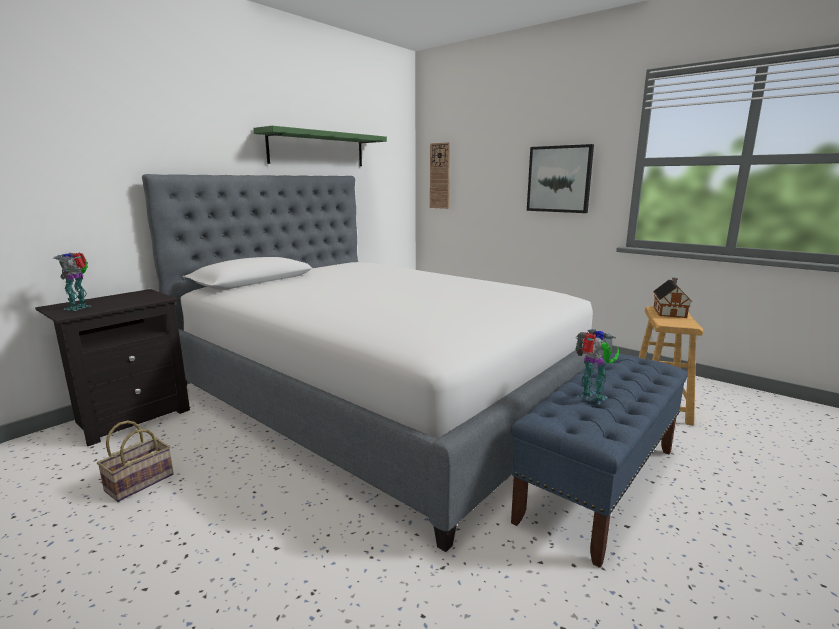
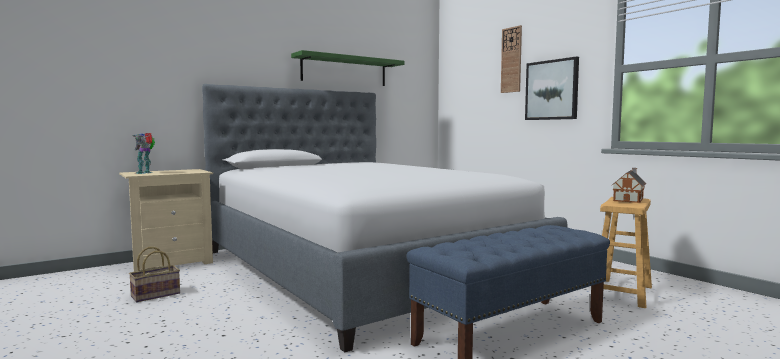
camera: 15 degrees right, 10 degrees down
black nightstand [35,289,190,446] -> beige nightstand [119,169,213,272]
wall clock [430,142,450,209] -> wall clock moved to [501,25,522,93]
toy robot [575,329,619,404] -> none

